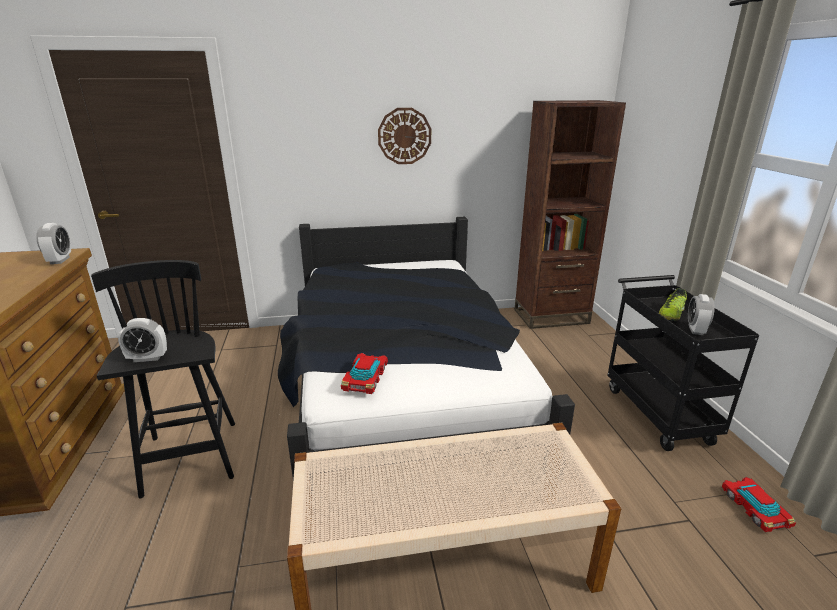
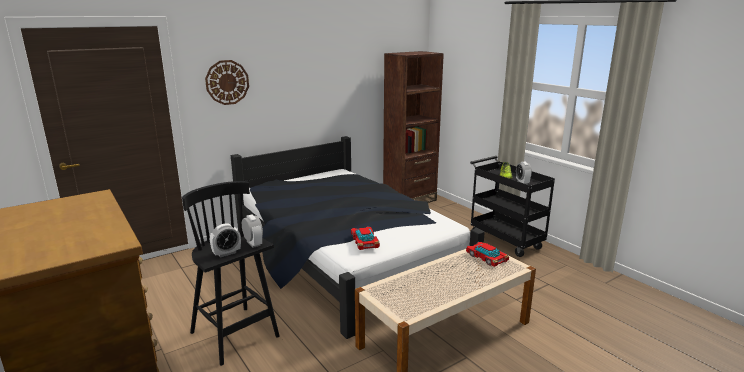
camera: 25 degrees left, 5 degrees down
alarm clock [36,223,71,264] -> alarm clock moved to [242,215,263,248]
wall clock [378,108,431,164] -> wall clock moved to [205,60,249,105]
toy car [722,477,796,532] -> toy car moved to [466,242,509,267]

